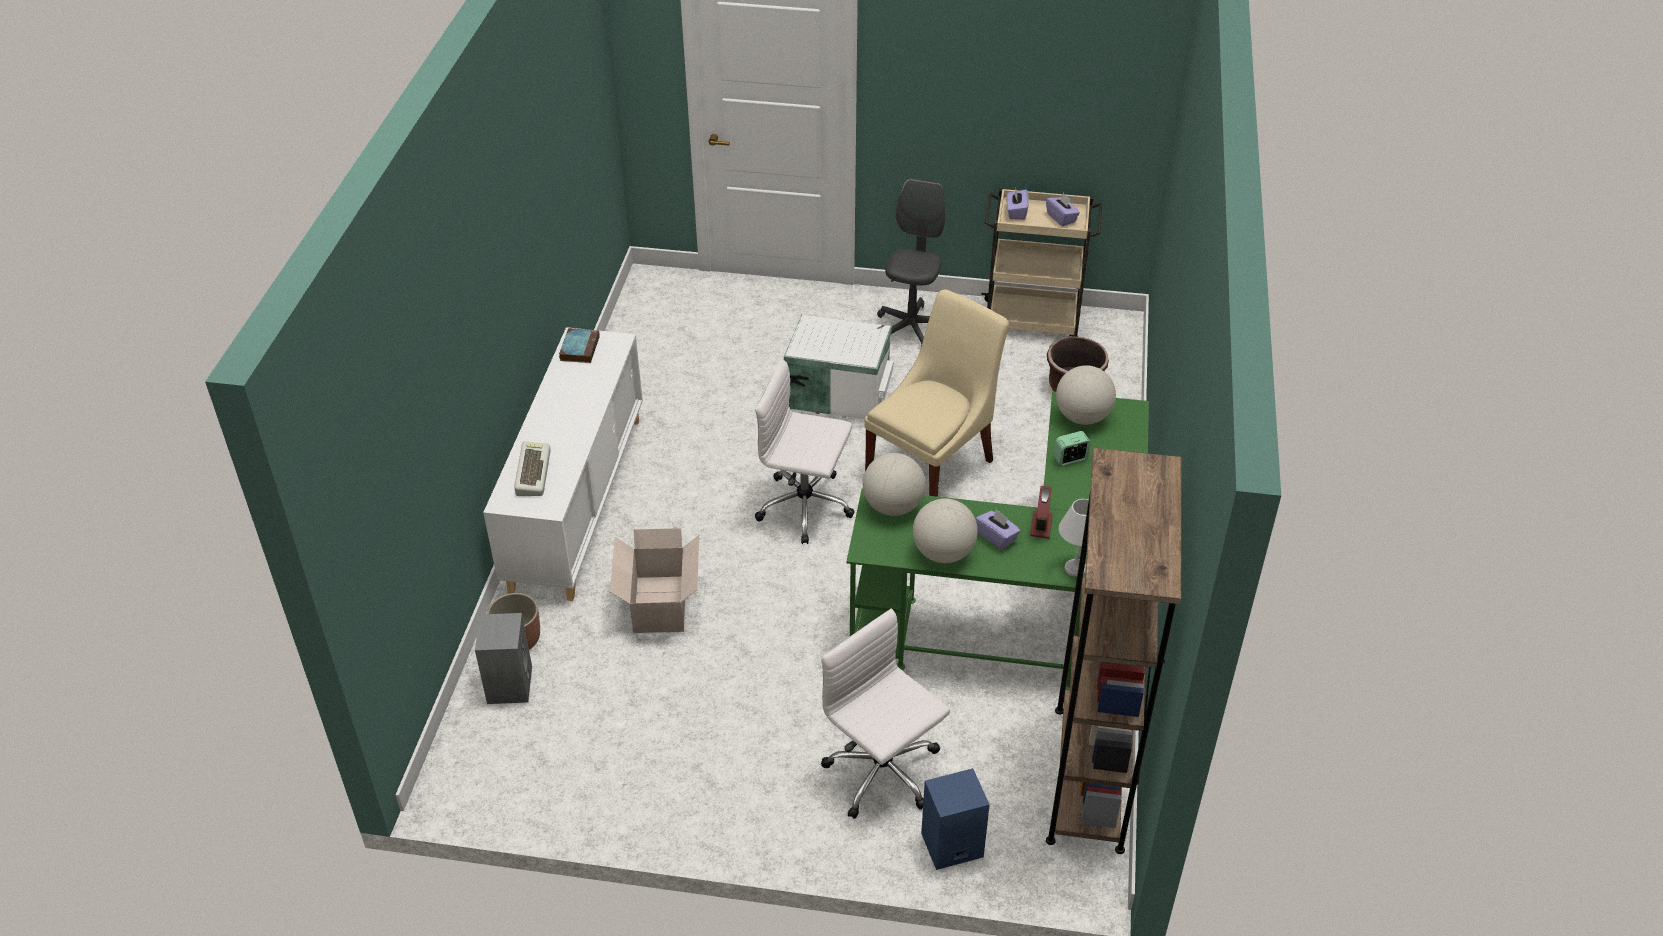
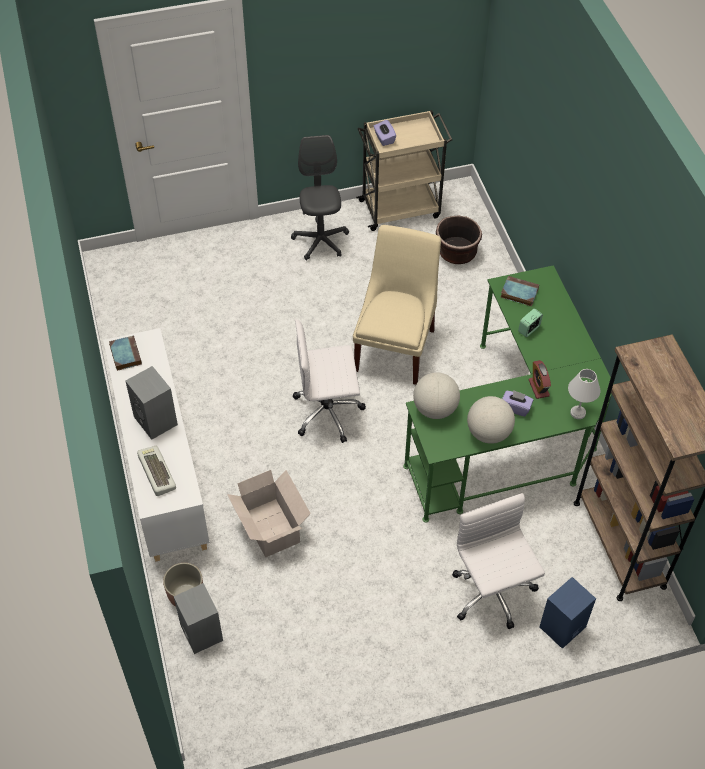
camera: 25 degrees left, 10 degrees up
white storage box [784,314,893,419] -> none
white office chair [821,609,950,819] -> white office chair turned 45 degrees clockwise [452,493,545,629]
purple tissue box [1046,193,1080,226] -> none
globe [1056,365,1116,425] -> book [501,276,539,306]
none -> grey speaker [125,366,178,440]

